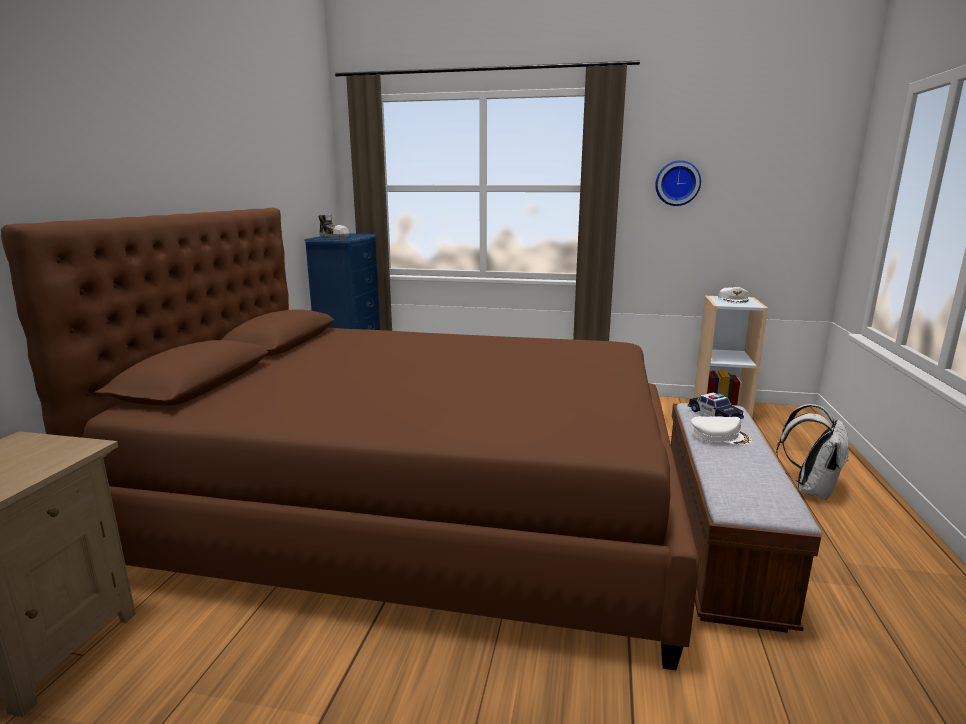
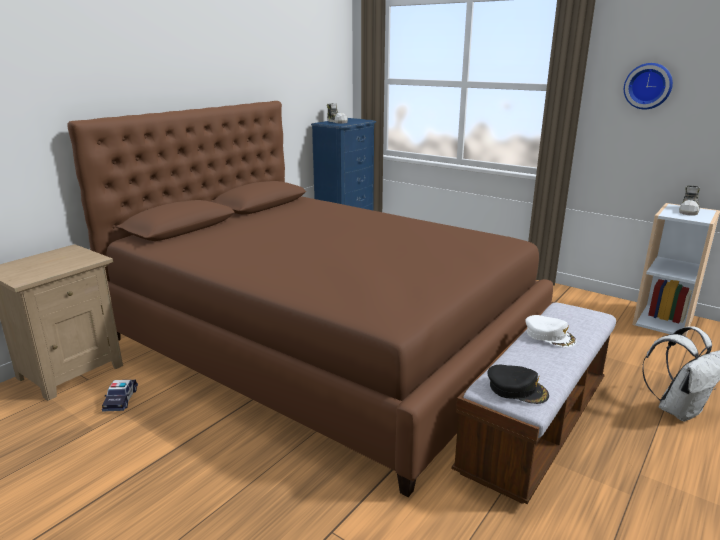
camera: 25 degrees right, 5 degrees up
toy car [688,392,744,419] -> toy car moved to [102,380,138,412]
white cap [718,287,749,304] -> shoe [679,185,700,216]
none -> black cap [487,365,549,404]

